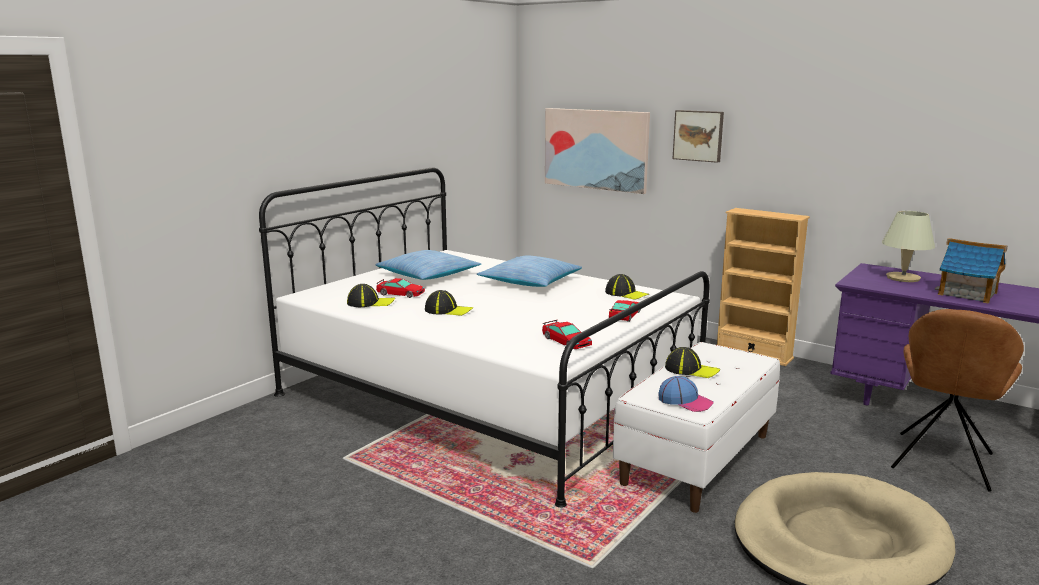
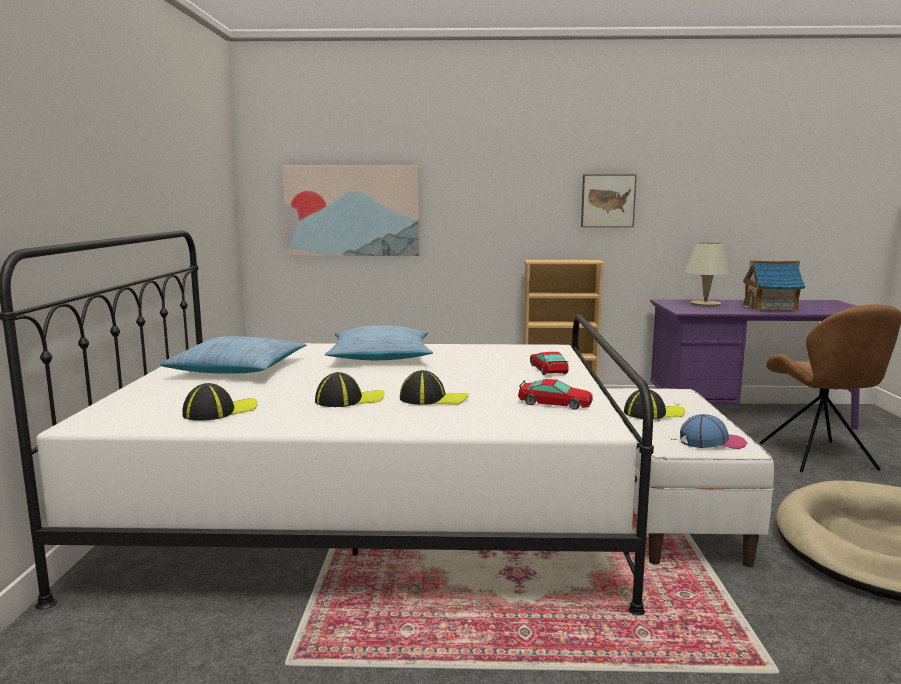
camera: 35 degrees left, 5 degrees down
toy car [376,278,425,298] -> none
cap [605,274,649,300] -> cap moved to [400,370,469,405]
picture [673,110,724,163] -> picture moved to [581,174,637,227]

